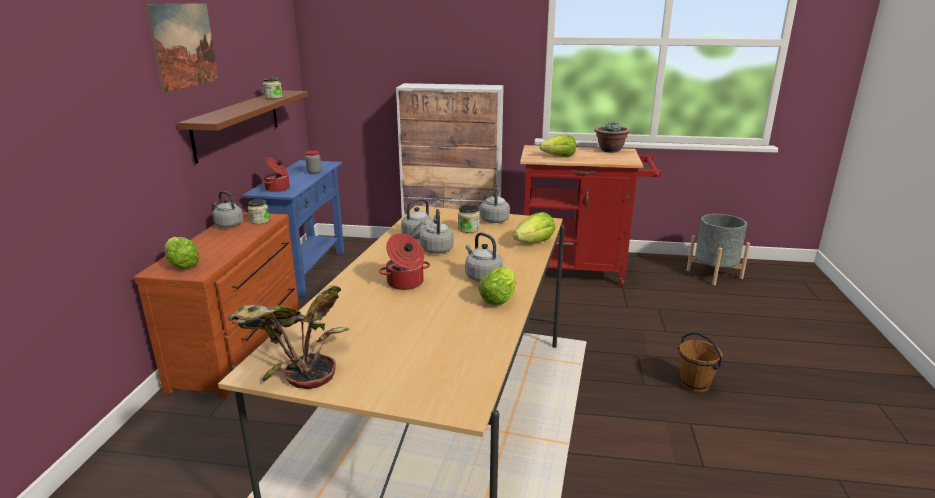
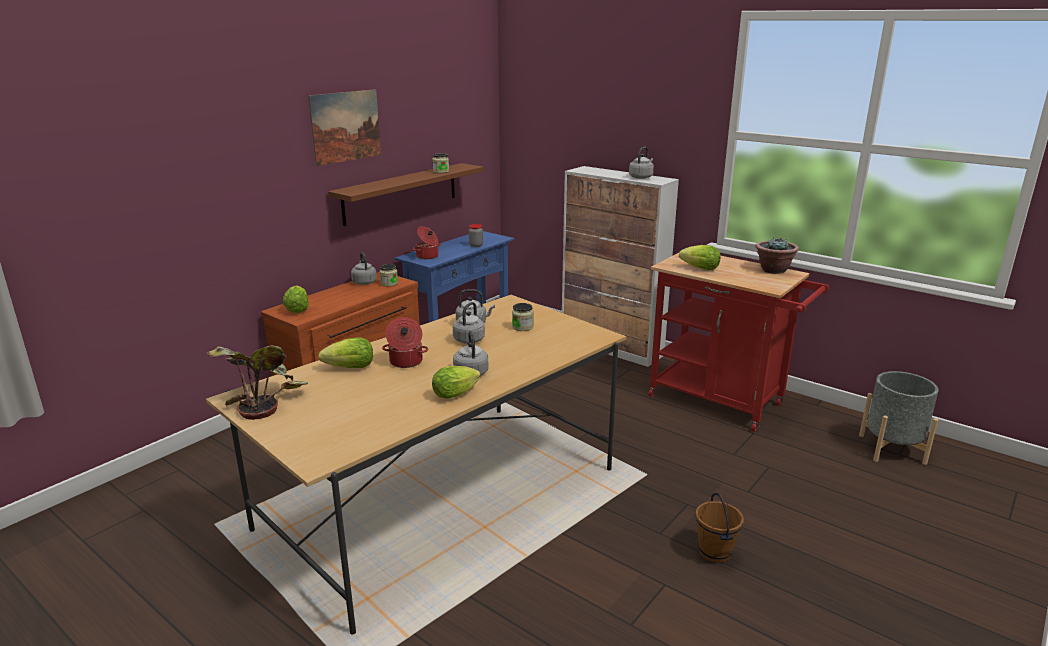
camera: 30 degrees right, 0 degrees up
grey kettle [480,184,510,223] -> grey kettle moved to [629,147,654,179]
lettuce [513,212,555,243] -> lettuce moved to [318,337,373,368]

